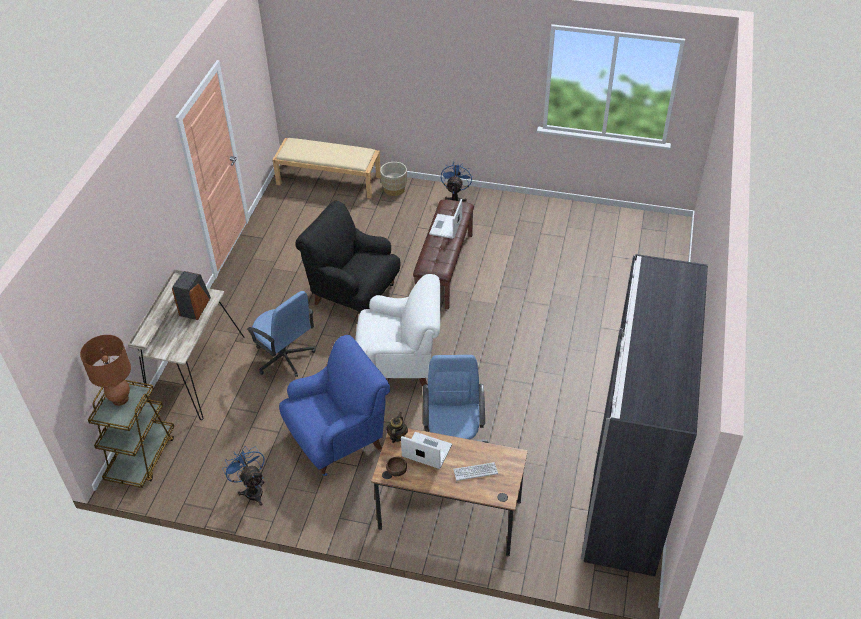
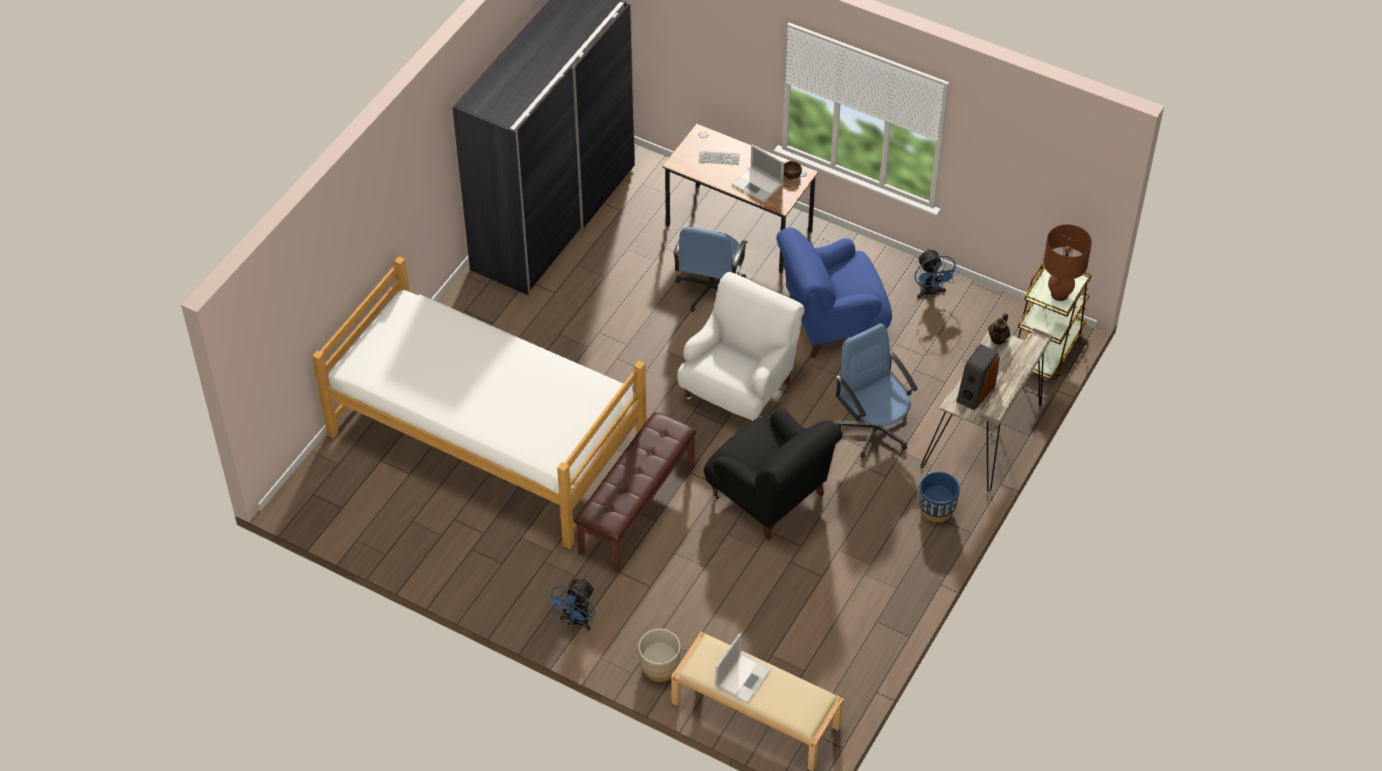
camera: 165 degrees left, 5 degrees up
white armchair [355,274,440,386] -> white armchair turned 105 degrees clockwise [677,272,805,422]
teapot [386,412,408,443] -> teapot moved to [988,313,1010,345]
laptop [429,199,462,239] -> laptop moved to [715,633,771,704]
none -> bed [312,257,647,549]
none -> blue planter [919,472,960,522]

